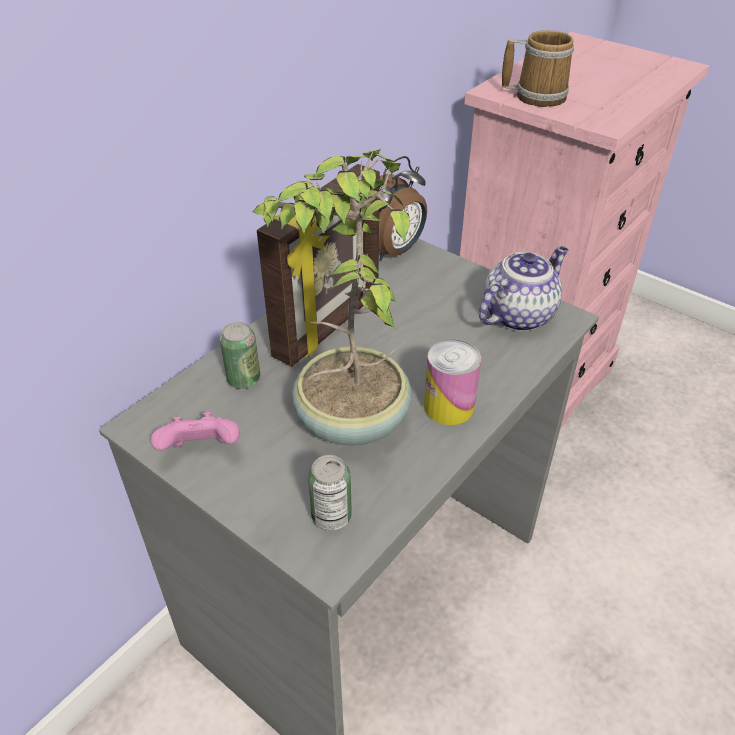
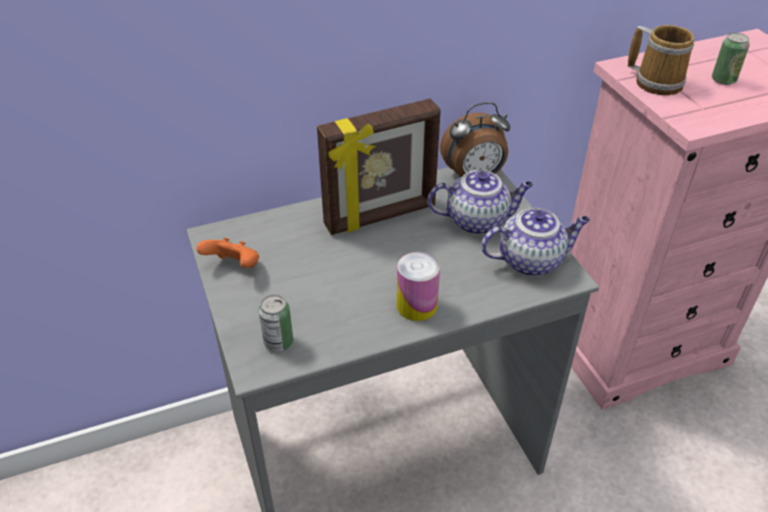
camera: 30 degrees right, 0 degrees up
pink game controller [151,412,240,451] -> orange game controller [196,237,259,268]
can [220,322,260,389] -> can moved to [712,32,750,85]
potted plant [252,148,412,445] -> none
none -> teapot [427,170,533,235]

